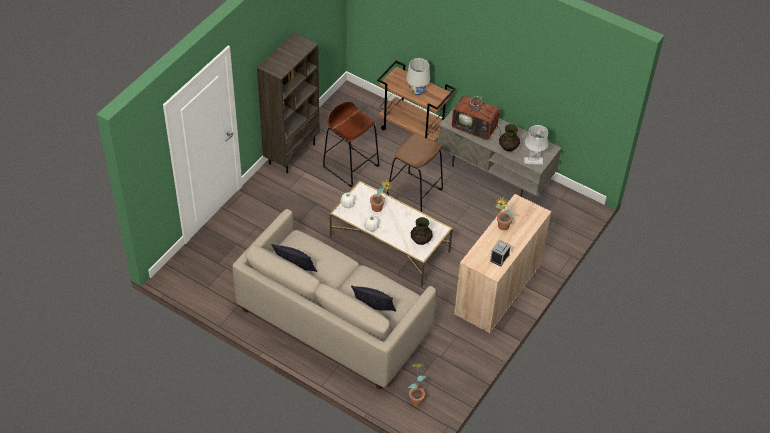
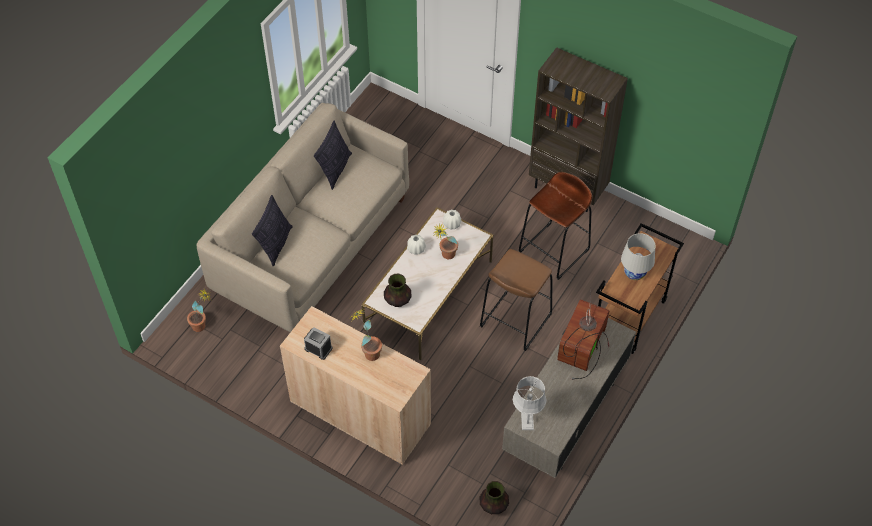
camera: 90 degrees right, 5 degrees up
vase [499,124,520,151] -> vase moved to [479,481,509,514]

